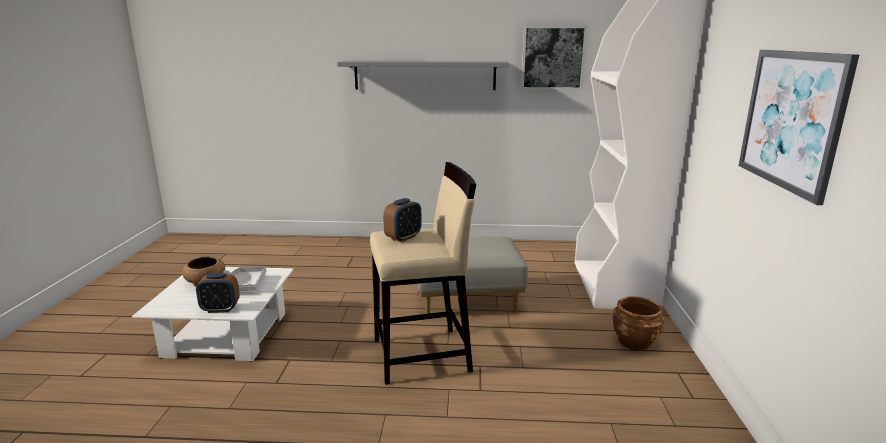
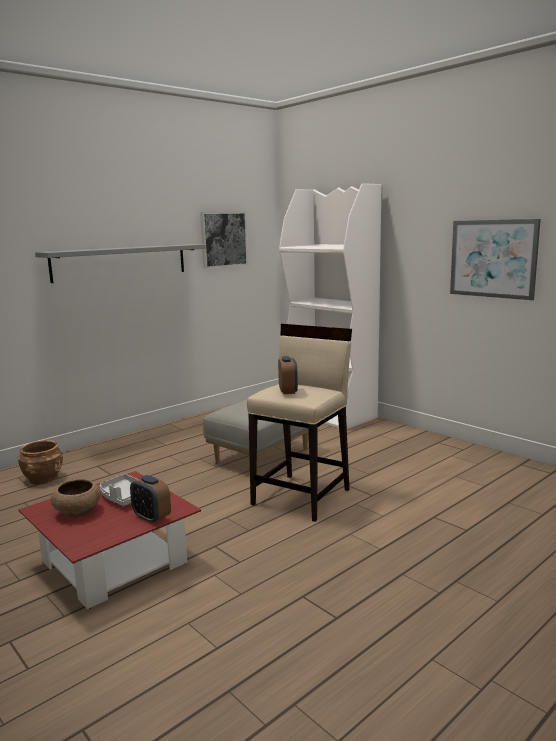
camera: 45 degrees left, 5 degrees down
white coffee table [132,267,294,362] -> red coffee table [18,471,201,609]
alarm clock [196,273,240,313] -> alarm clock turned 90 degrees clockwise [130,475,171,524]
brown planter [613,296,664,350] -> brown planter moved to [18,440,63,485]

